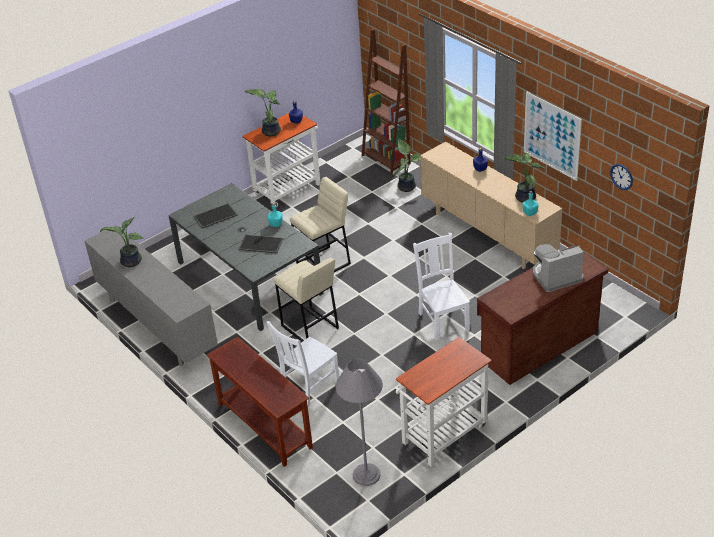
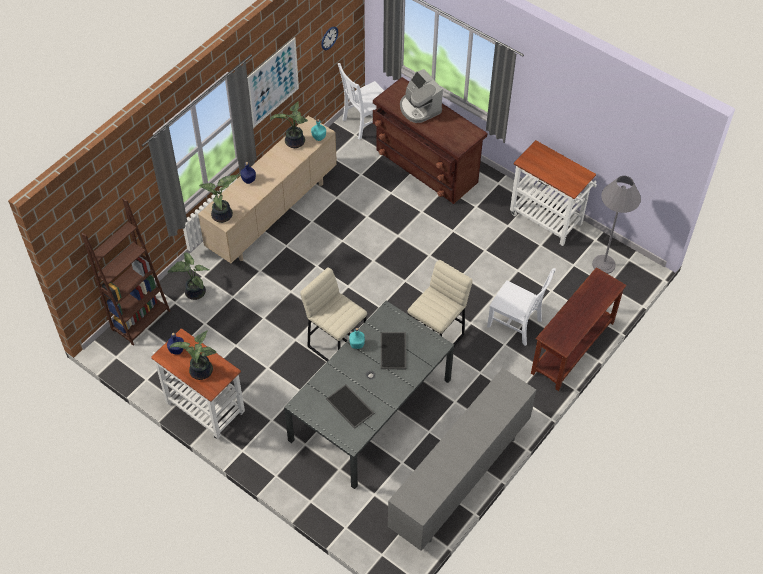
camera: 105 degrees left, 15 degrees up
potted plant [100,217,143,267] -> potted plant moved to [199,174,241,223]
white chair [413,233,470,341] -> white chair moved to [338,63,384,140]

